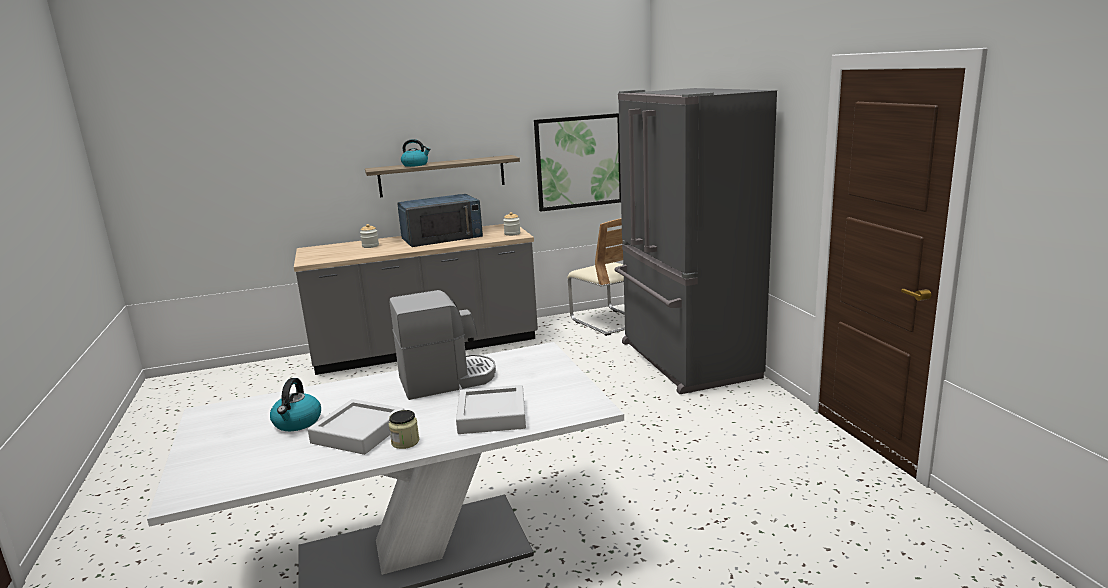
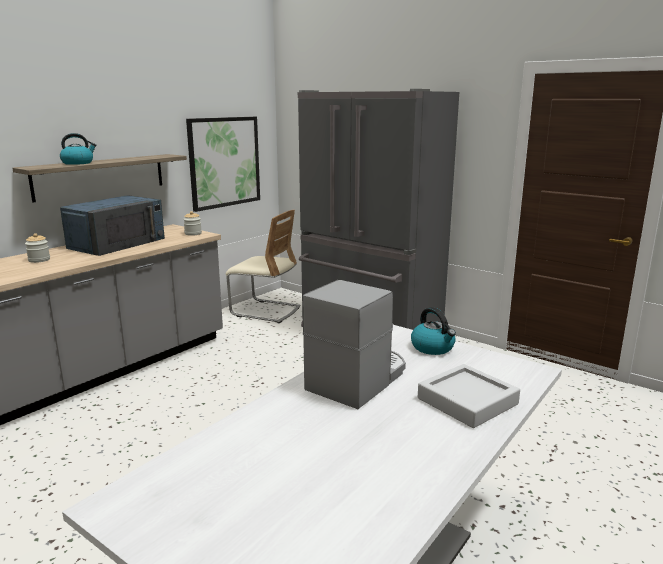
camera: 35 degrees left, 0 degrees up
kettle [270,378,321,431] -> kettle moved to [411,307,456,355]
grey tray [308,399,405,455] -> none
jar [389,410,420,449] -> none

